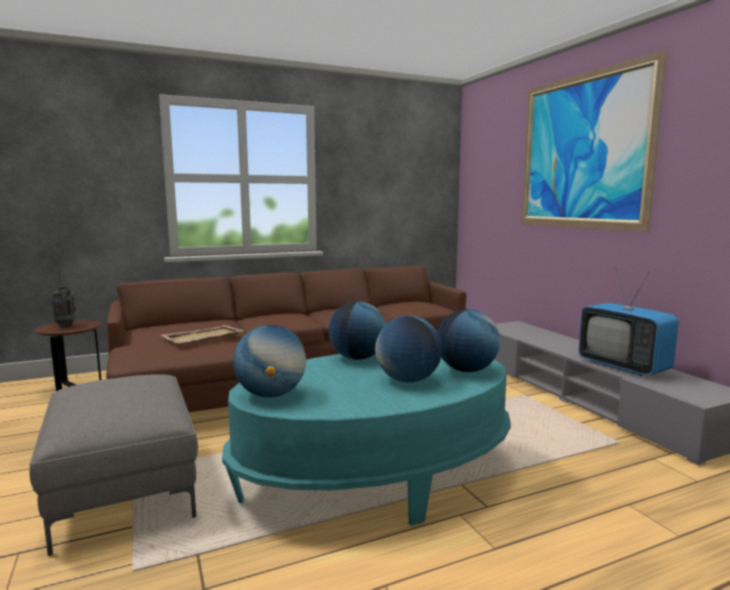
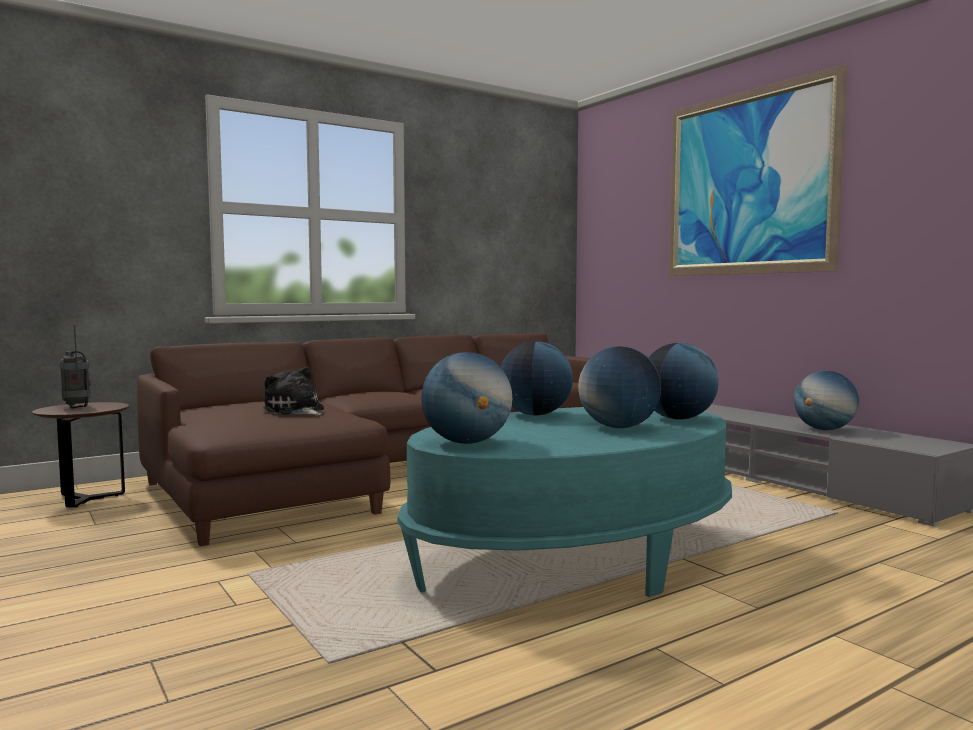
camera: 10 degrees left, 5 degrees down
grey ottoman [29,374,198,556] -> none
beige tray [161,325,244,344] -> plush toy [263,367,324,415]
television [578,268,679,376] -> globe [794,371,859,430]

